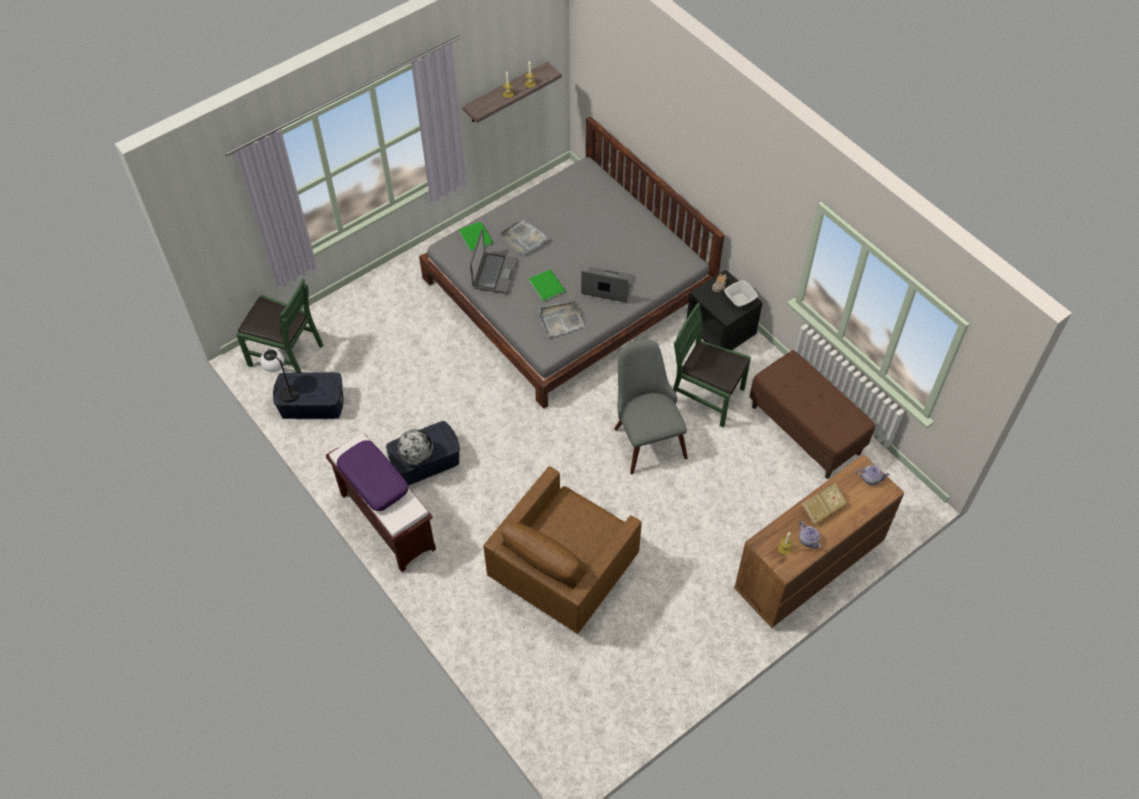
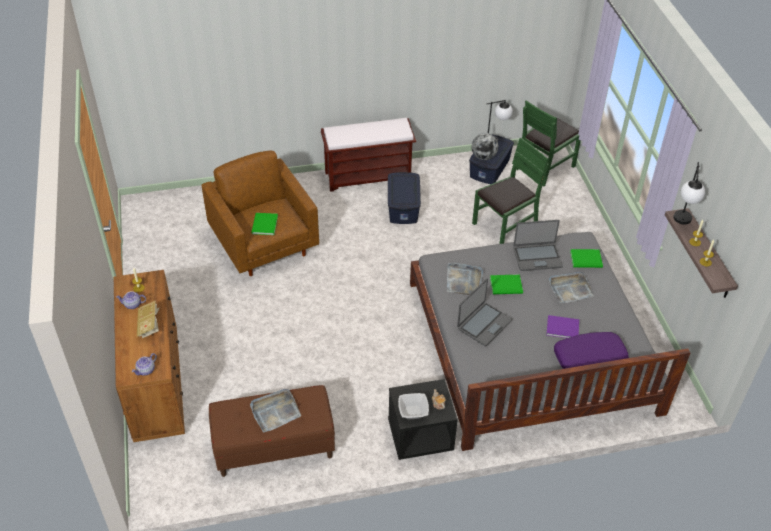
camera: 115 degrees right, 10 degrees down
purple pillow [337,440,408,511] -> purple pillow moved to [554,332,629,369]
globe [397,429,433,465] -> globe moved to [472,133,499,160]
laptop [470,229,518,294] -> laptop turned 45 degrees counterclockwise [514,220,563,271]
grey chair [614,340,688,474] -> none
green chair [673,302,751,427] -> green chair moved to [472,138,549,244]
none -> grey tray [250,389,301,433]
none -> green book [251,213,278,235]
none -> purple book [547,315,579,338]
none -> table lamp [673,162,705,225]

